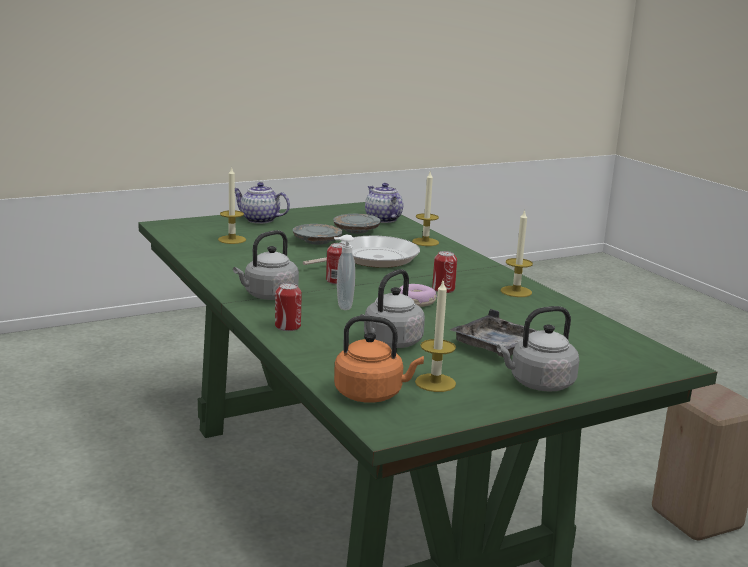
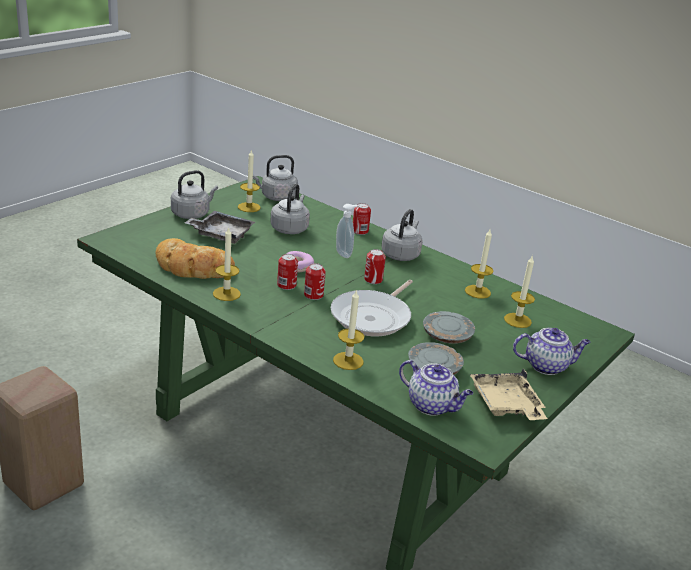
camera: 155 degrees right, 10 degrees up
orange kettle [334,316,424,403] -> grey kettle [253,155,298,201]
none -> bread [156,238,235,279]
none -> can [304,263,326,300]
none -> candle [465,229,494,299]
none -> beige tray [470,368,547,420]

